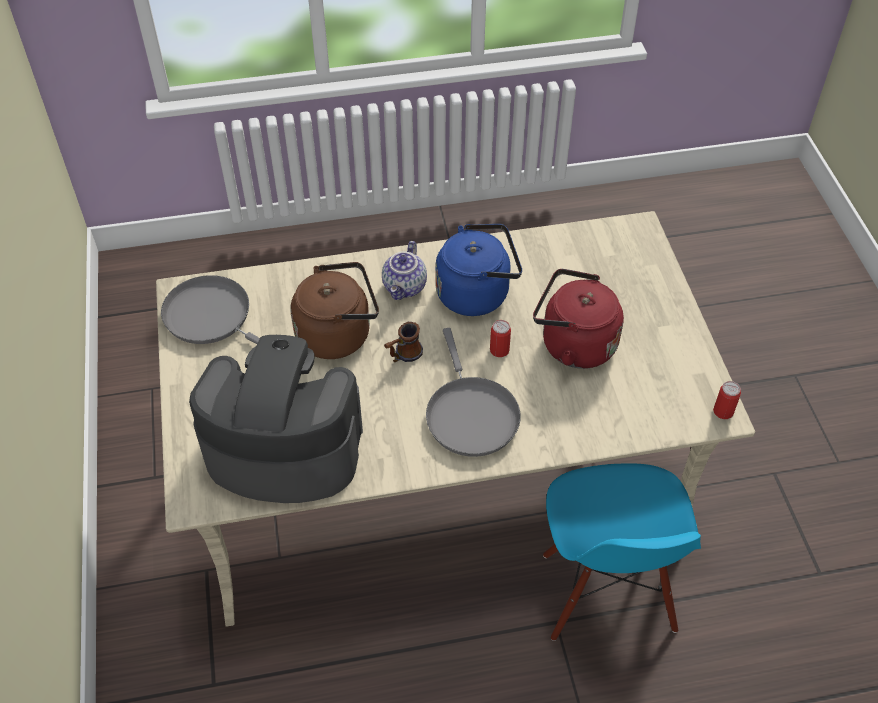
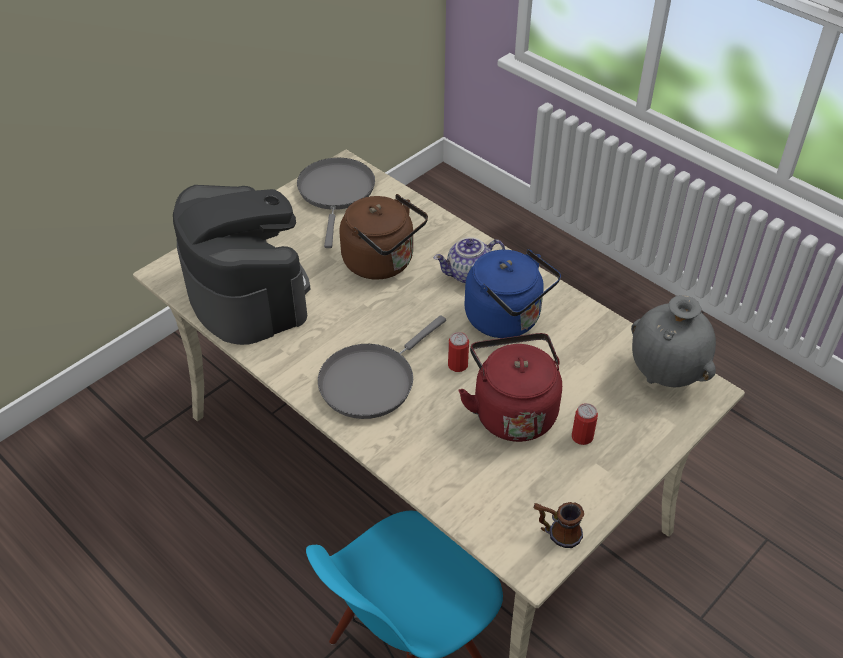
camera: 55 degrees right, 5 degrees down
mug [384,322,423,362] -> mug moved to [533,502,584,548]
can [713,381,741,419] -> can moved to [572,403,598,445]
none -> grey vase [631,295,716,387]

